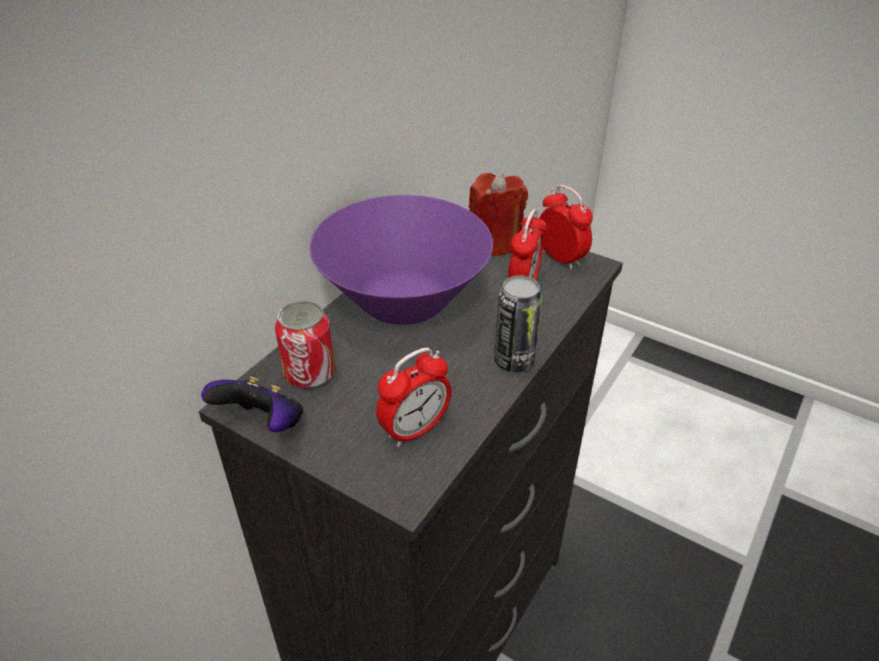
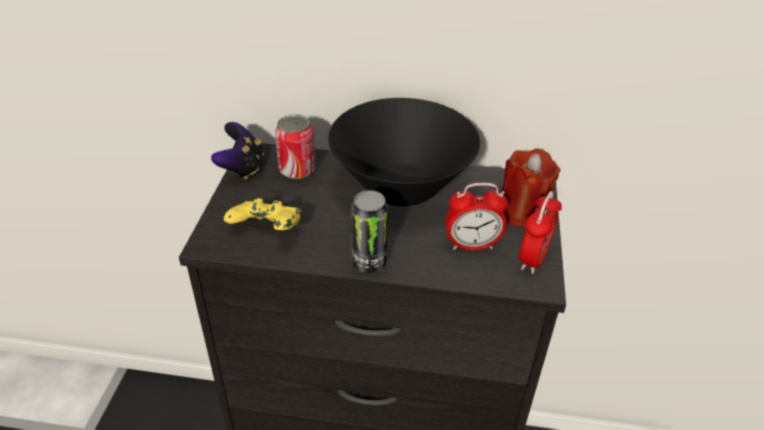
camera: 65 degrees right, 0 degrees up
purple bowl [310,195,493,325] -> black bowl [328,98,480,206]
alarm clock [376,347,451,447] -> yellow game controller [224,198,302,230]

